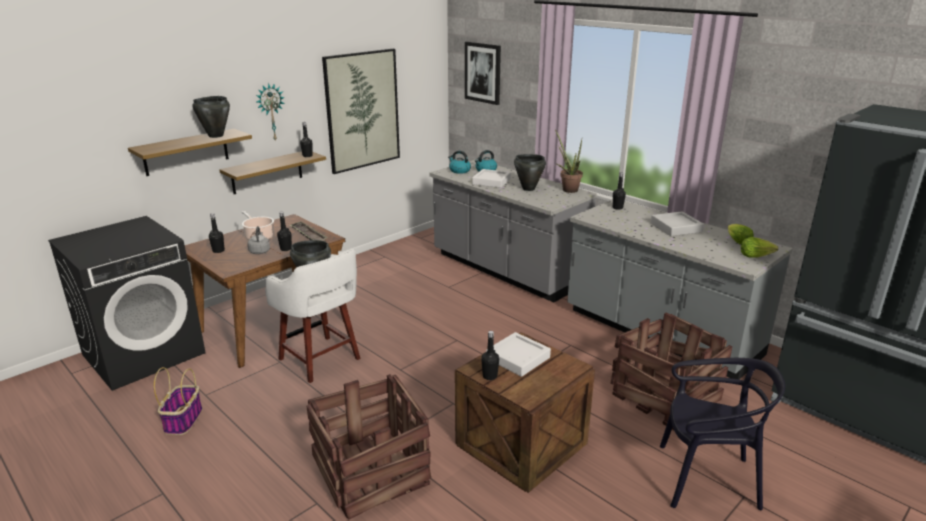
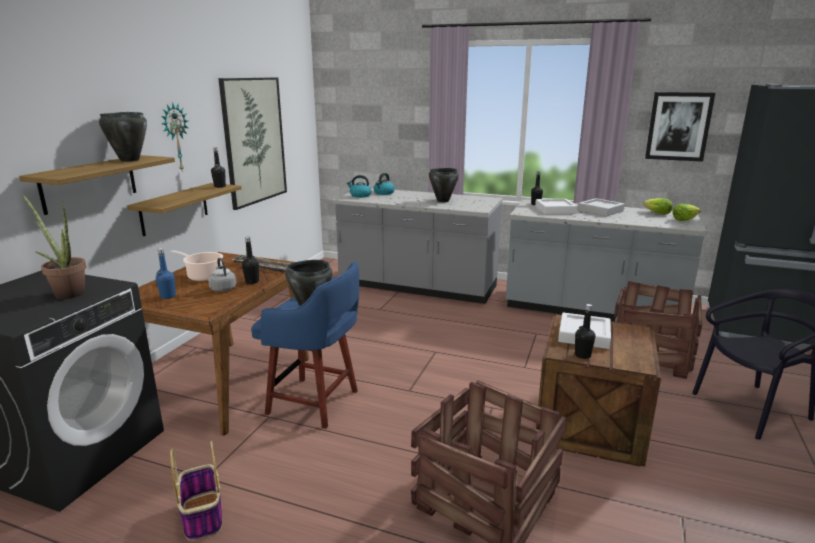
camera: 25 degrees left, 5 degrees down
black bottle [209,213,225,253] -> blue bottle [156,248,176,299]
white stool [265,248,360,383] -> blue stool [251,261,359,429]
picture [465,42,501,105] -> picture moved to [645,92,715,162]
white tray [472,169,511,188] -> white tray moved to [535,199,577,214]
potted plant [555,130,583,193] -> potted plant moved to [22,194,86,299]

